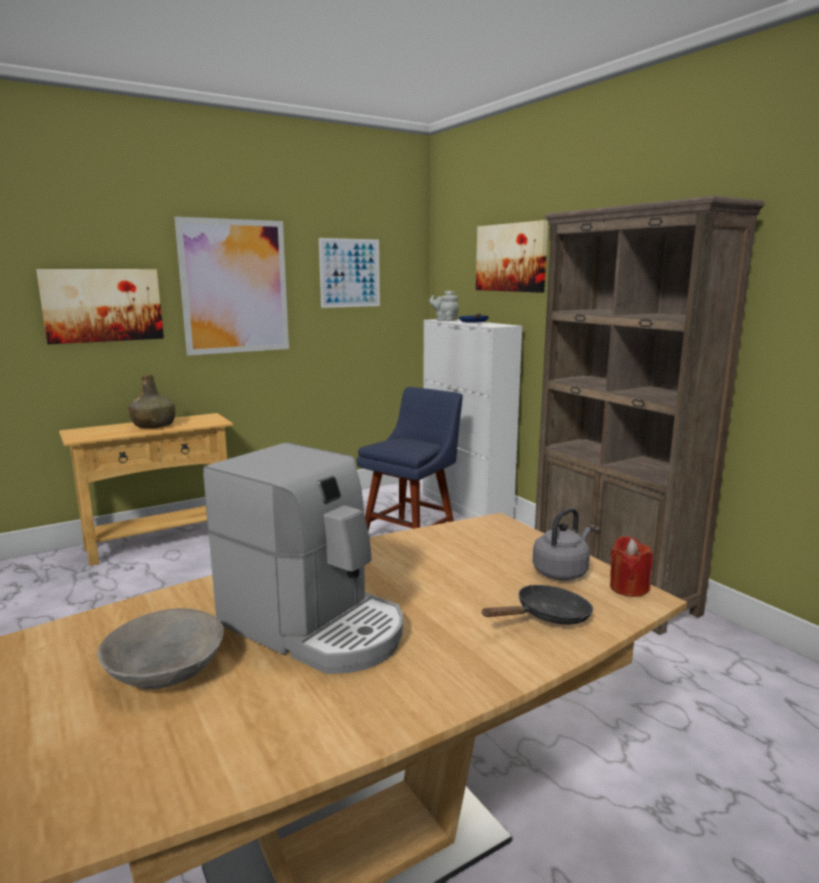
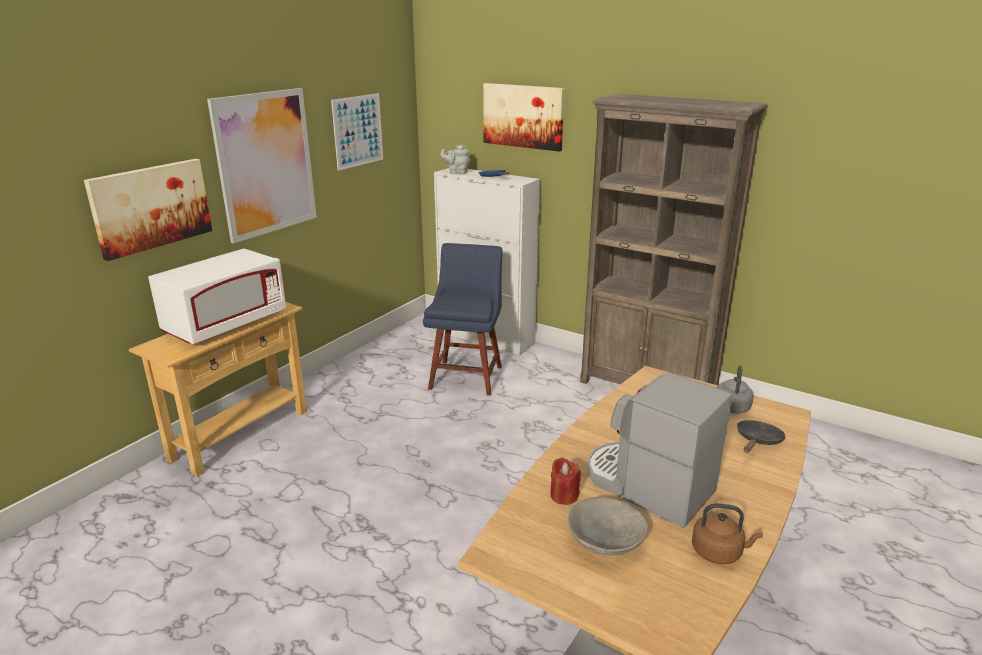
camera: 25 degrees left, 10 degrees up
green bottle [128,375,175,428] -> white microwave [148,249,286,344]
coffee machine [203,443,403,674] -> coffee machine turned 150 degrees counterclockwise [588,372,732,528]
red candle [610,536,653,597] -> red candle moved to [550,457,581,505]
none -> brown kettle [692,503,763,564]

